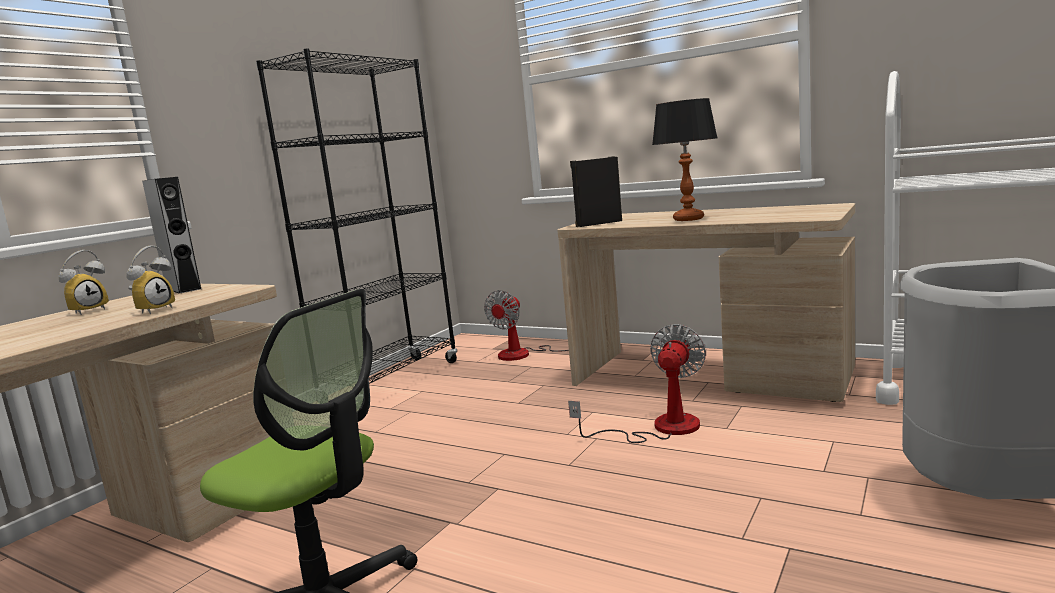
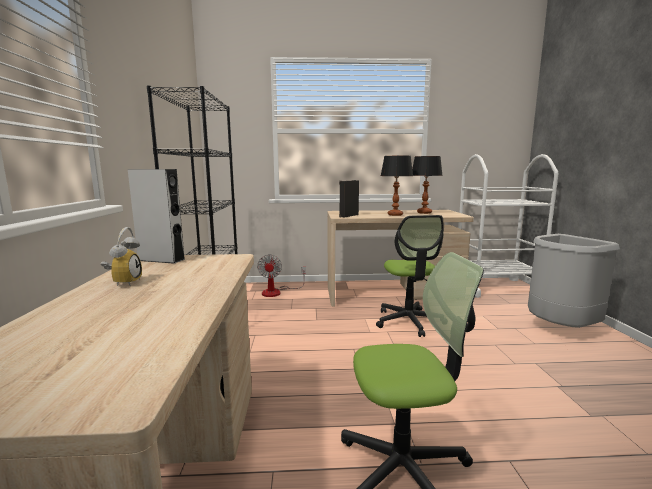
camera: 35 degrees left, 0 degrees up
alarm clock [127,245,175,314] -> none
fan [568,324,706,443] -> office chair [376,215,444,337]
none -> table lamp [412,156,443,214]

